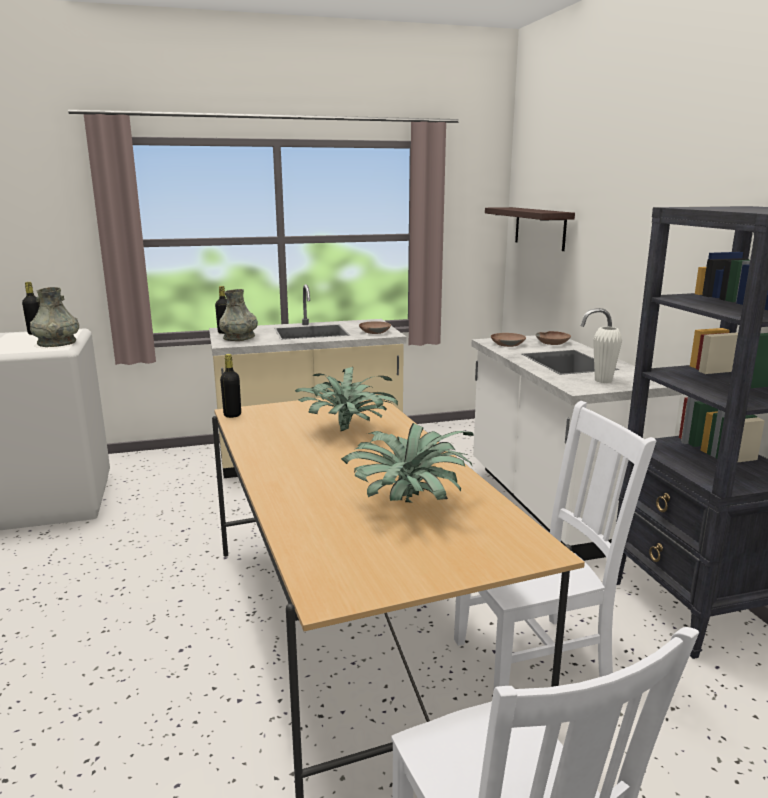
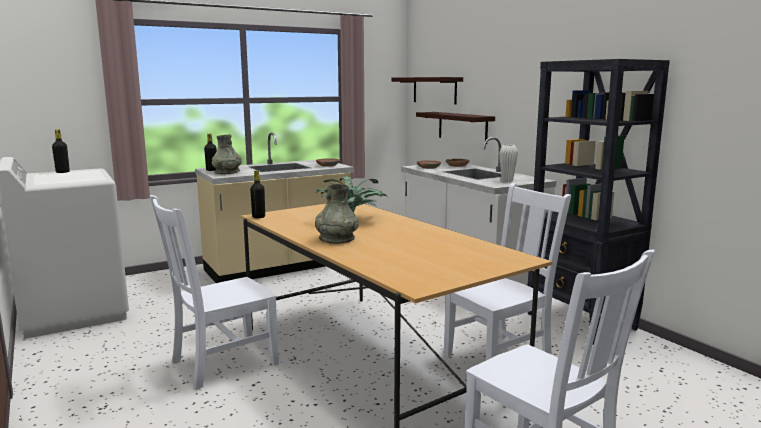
camera: 15 degrees left, 5 degrees down
grey vase [30,287,79,347] -> grey vase moved to [315,184,359,244]
potted plant [341,423,474,503] -> none
none -> white chair [150,195,279,390]
none -> shelf [416,112,495,140]

